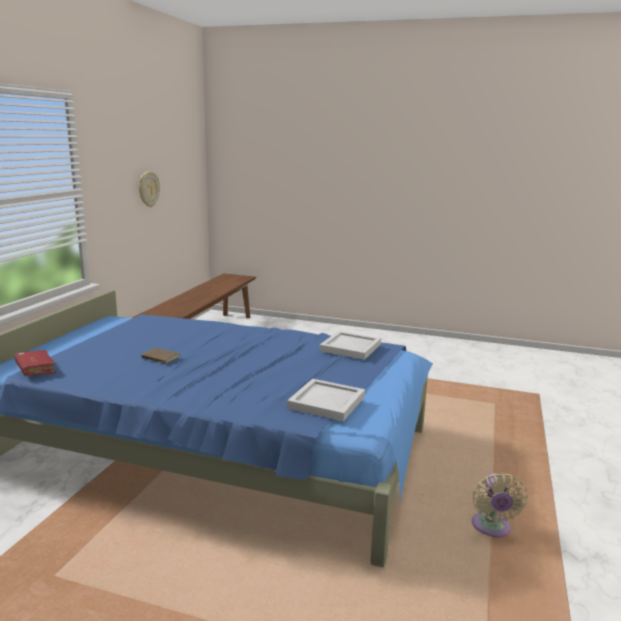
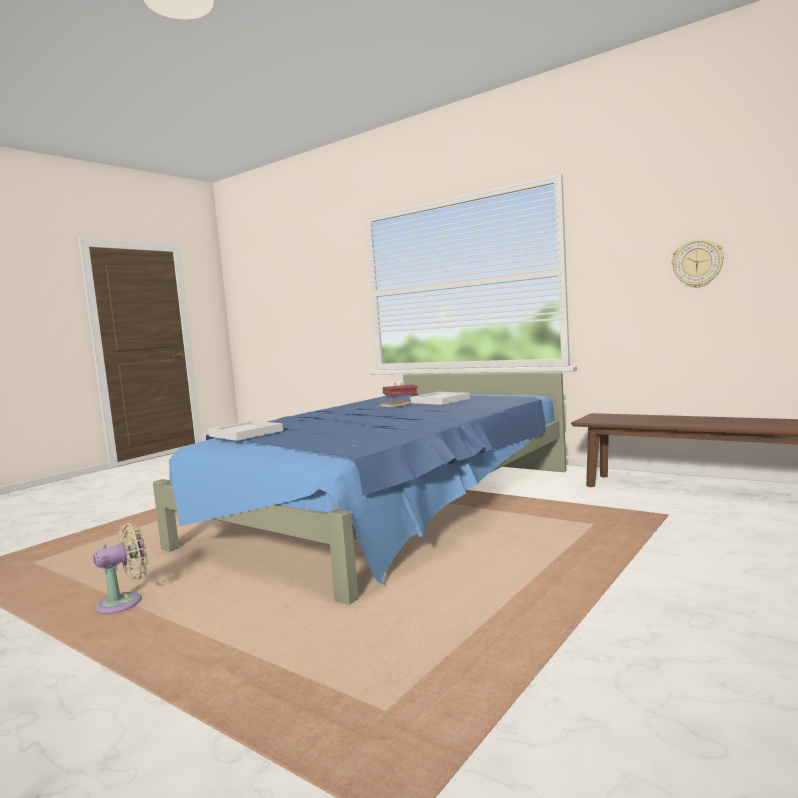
camera: 110 degrees right, 10 degrees down
white tray [319,331,381,360] -> white tray moved to [410,392,470,405]
beige fan [472,473,527,537] -> beige fan turned 120 degrees clockwise [93,523,148,614]

